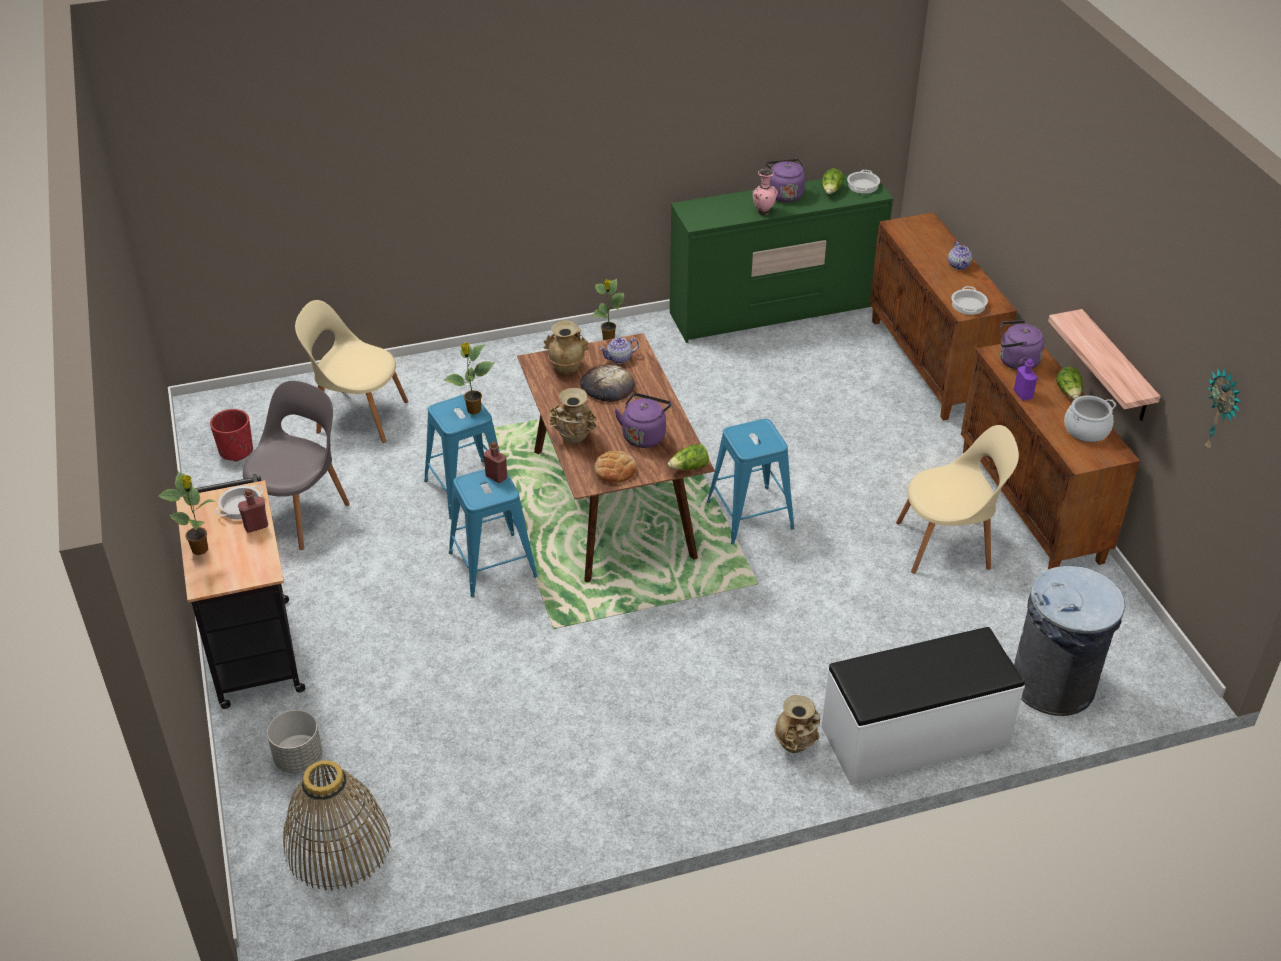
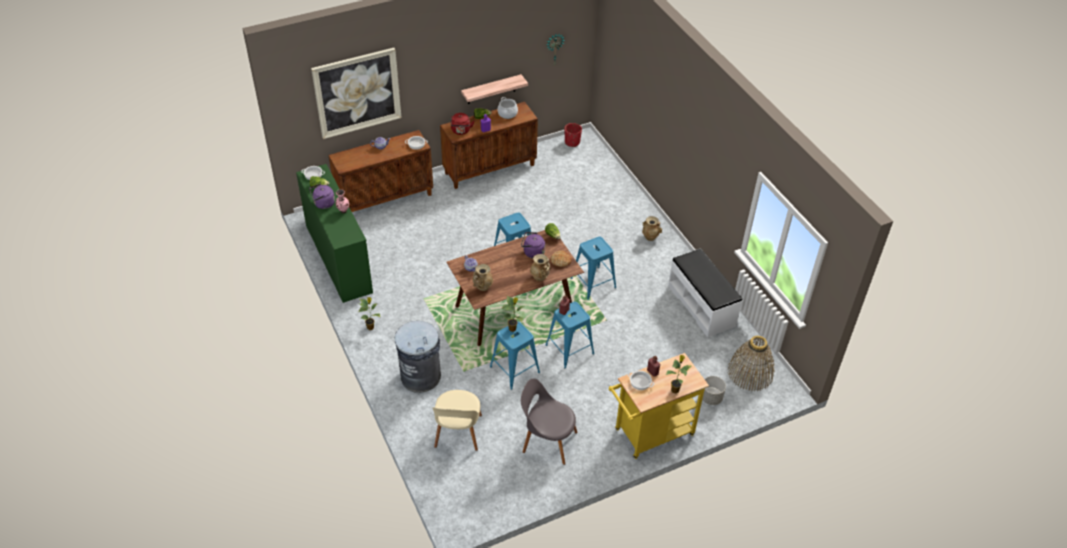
camera: 100 degrees left, 5 degrees up
black cart [176,474,305,709] -> yellow cart [609,353,709,459]
red planter [210,409,253,462] -> red planter moved to [565,123,582,147]
bread [580,364,635,402] -> none
white bench [822,627,1025,785] -> white bench moved to [668,248,742,338]
beige chair [896,425,1019,574] -> none
purple kettle [1000,320,1045,370] -> red kettle [451,113,474,135]
grey trash can [1014,566,1126,716] -> grey trash can moved to [395,321,441,393]
none -> picture [311,48,402,139]
none -> blue stool [571,237,616,300]

